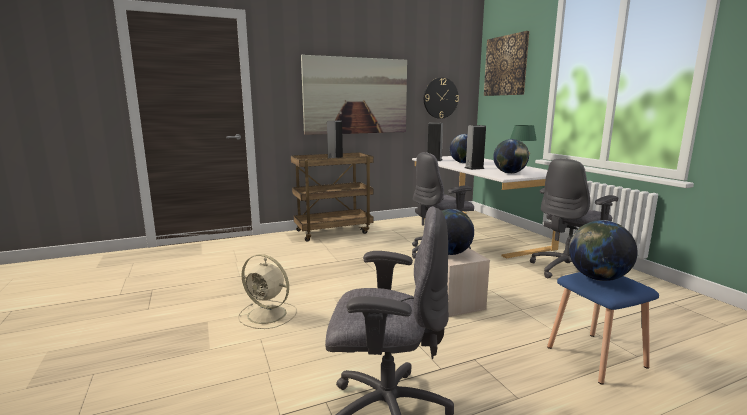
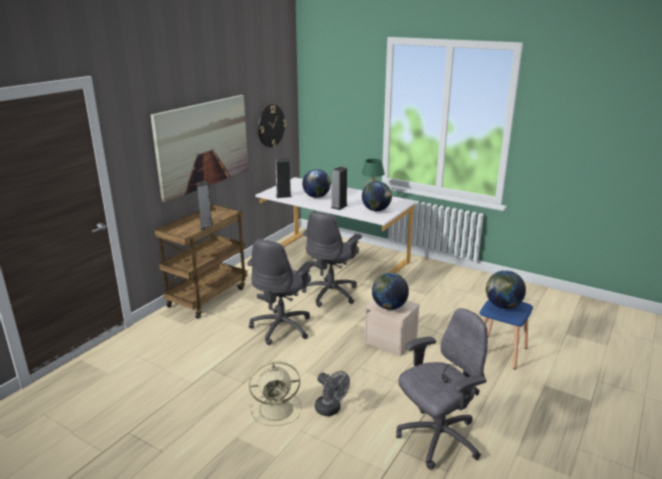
camera: 35 degrees left, 10 degrees up
picture [484,31,529,96] -> none
grey office chair [530,158,618,278] -> grey office chair moved to [247,239,314,345]
none -> grey fan [315,371,350,416]

